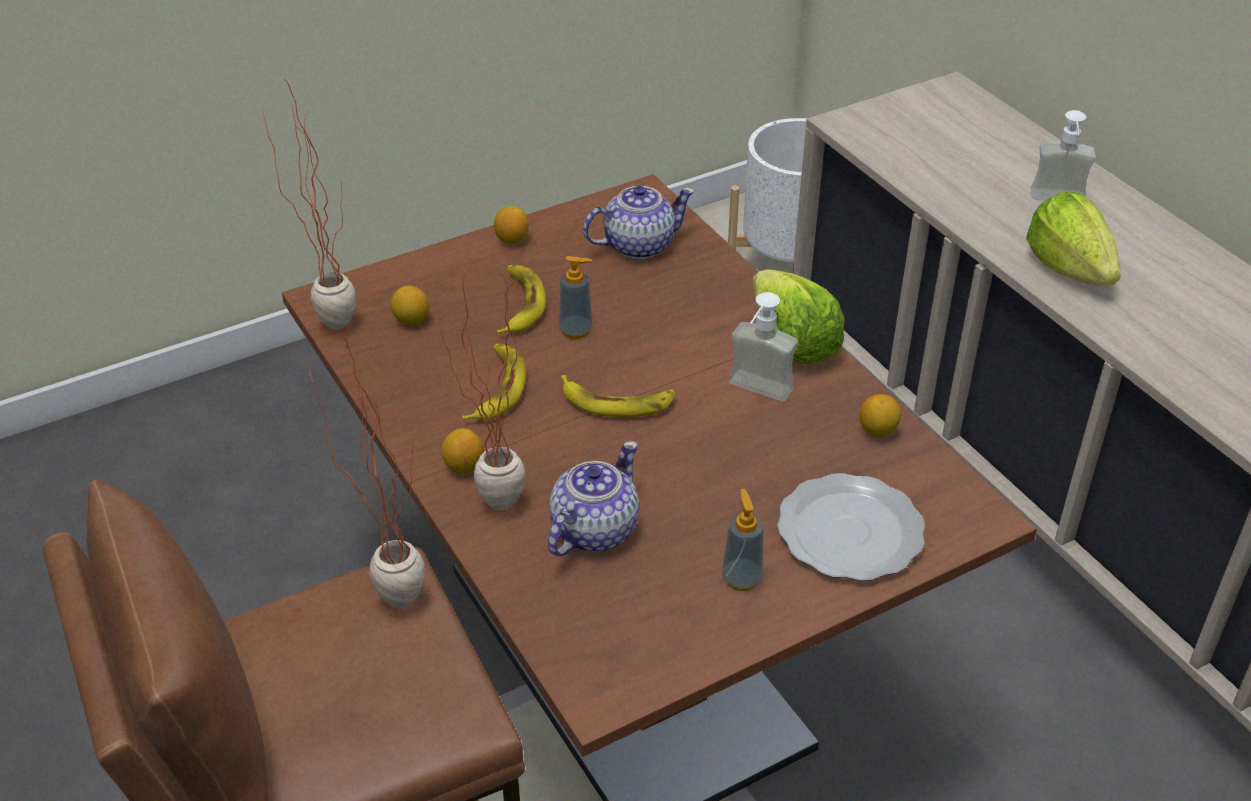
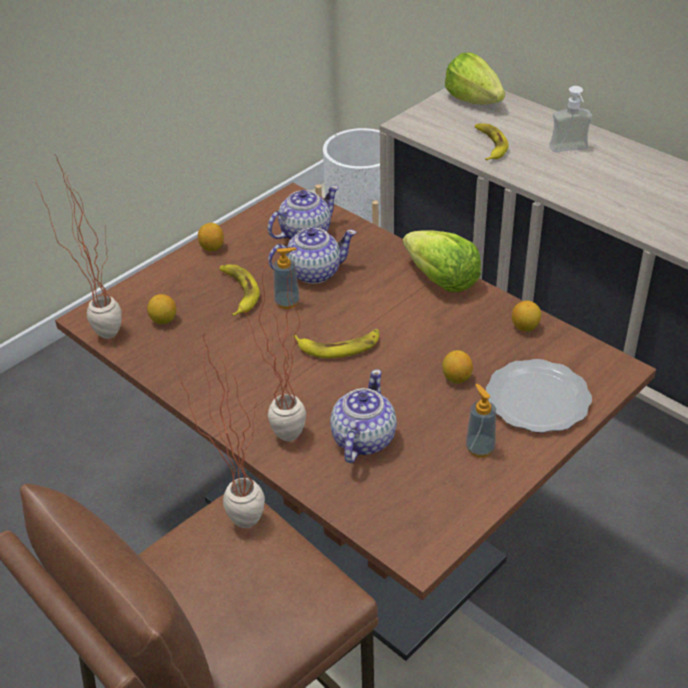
camera: 15 degrees left, 0 degrees up
lemon [441,428,484,474] -> lemon moved to [442,350,473,383]
banana [463,344,526,420] -> banana moved to [475,123,509,161]
soap dispenser [729,292,798,401] -> none
lettuce [1026,192,1121,286] -> lettuce moved to [445,52,505,104]
none -> teapot [268,228,357,284]

